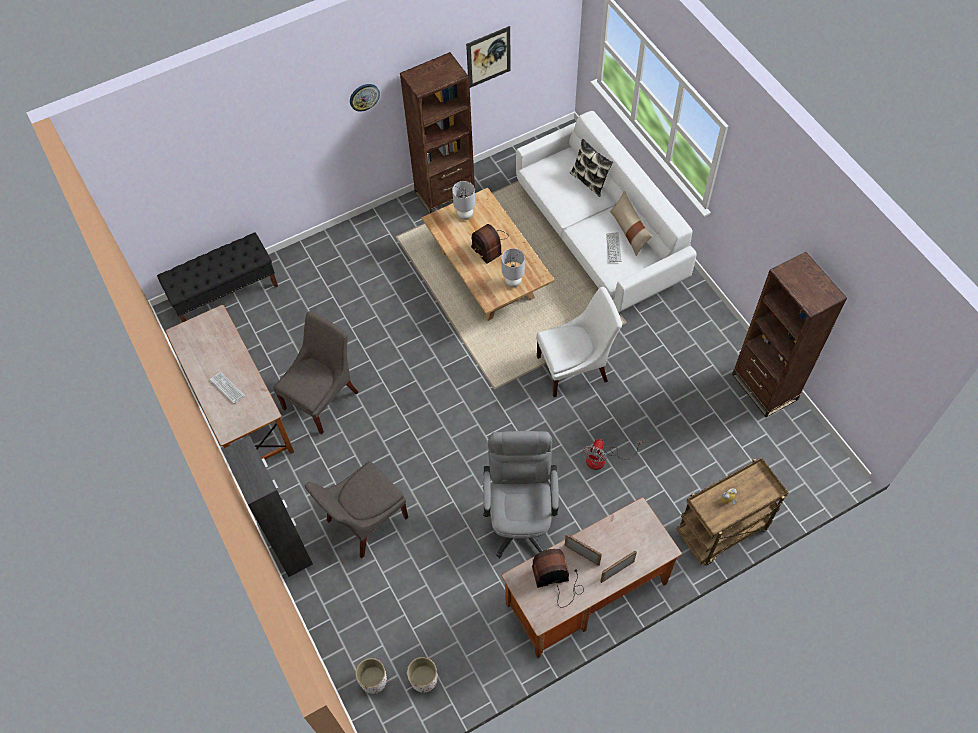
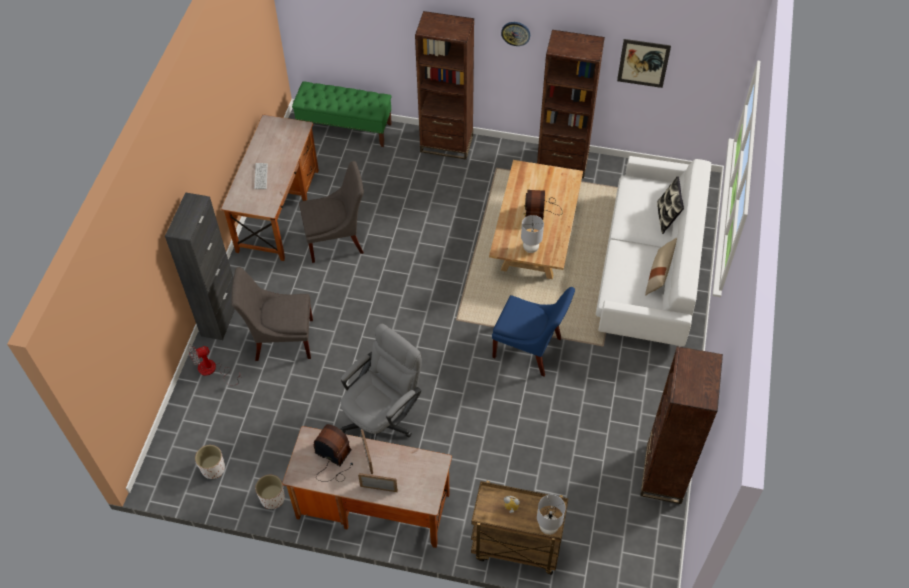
camera: 40 degrees right, 5 degrees down
black bench [157,232,278,322] -> green bench [292,81,392,147]
white planter [355,658,387,694] -> white planter moved to [255,475,285,509]
grey table lamp [452,181,475,220] -> grey table lamp moved to [537,495,566,535]
white chair [536,287,622,397] -> blue chair [492,287,575,377]
fan [583,439,643,470] -> fan moved to [188,344,241,385]
keyboard [606,232,622,263] -> none
none -> brown bookcase [415,11,474,160]

